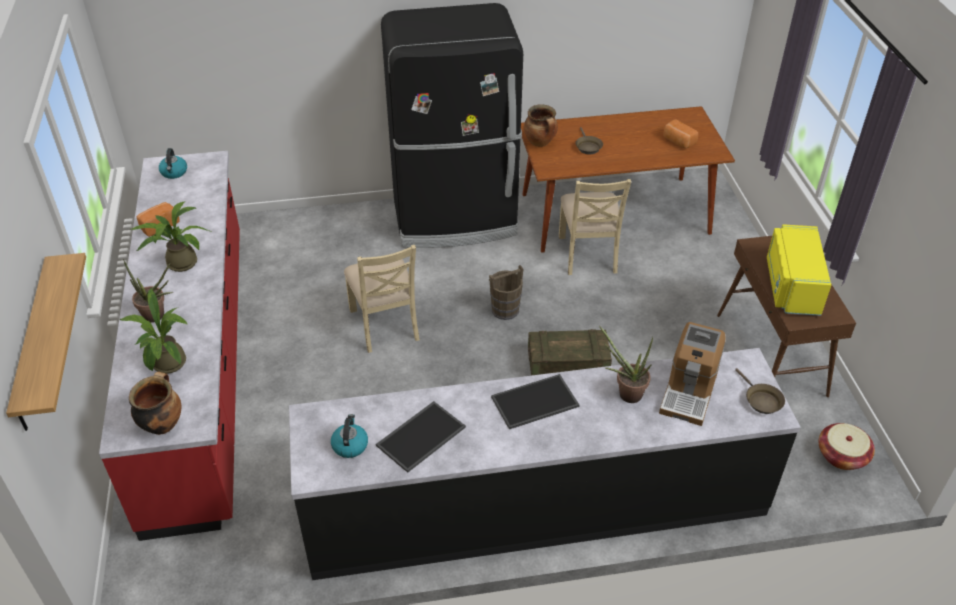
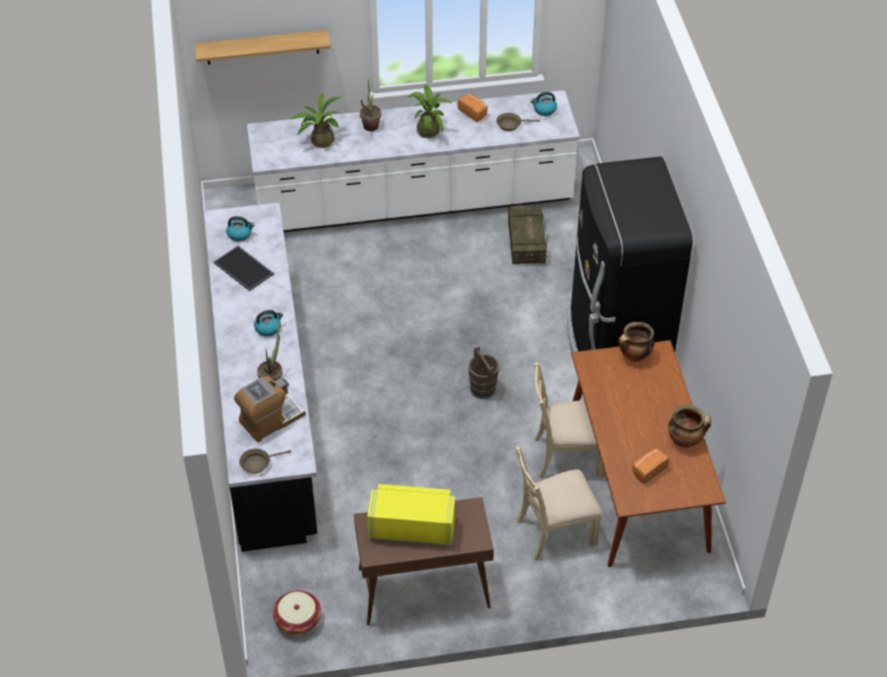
camera: 90 degrees right, 5 degrees up
red counter [99,151,240,541] -> white counter [247,90,580,232]
cooking pot [129,372,182,435] -> cooking pot moved to [668,405,711,448]
beige chair [344,244,420,353] -> beige chair moved to [515,446,602,561]
tray [491,374,580,429] -> kettle [254,310,283,337]
crate [528,329,612,376] -> crate moved to [508,206,547,264]
brown frying pan [576,127,603,154] -> brown frying pan moved to [496,113,540,131]
coffee machine [659,322,725,426] -> coffee machine turned 120 degrees clockwise [234,376,306,442]

